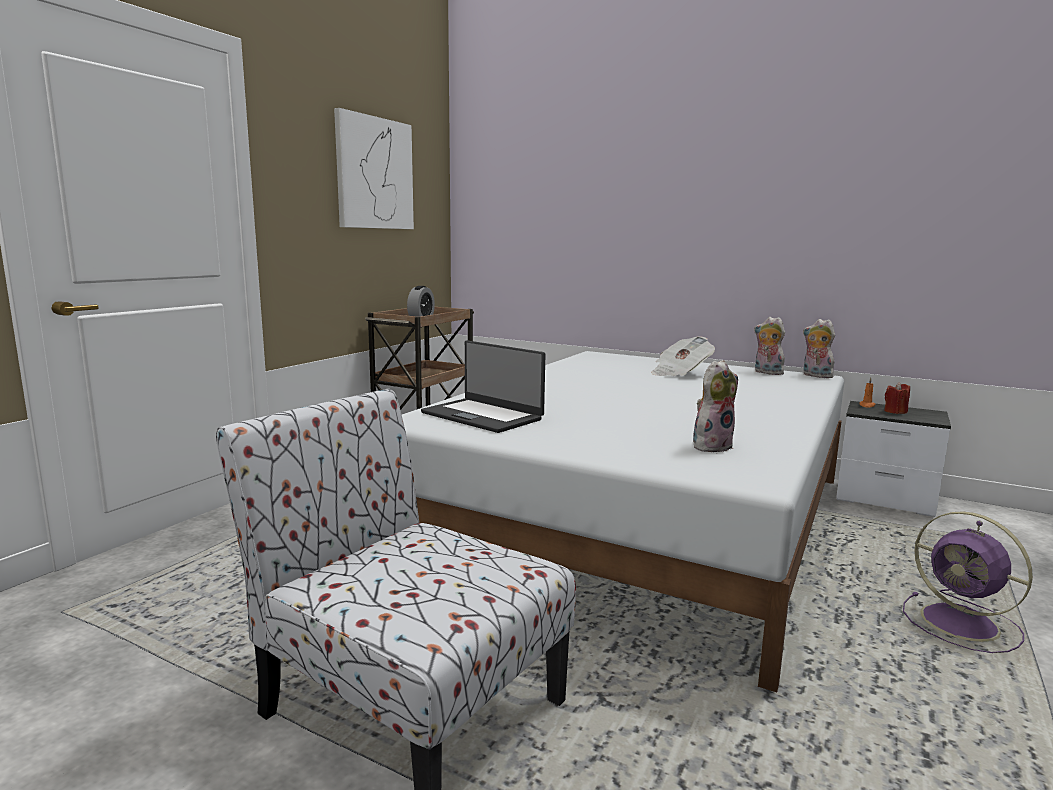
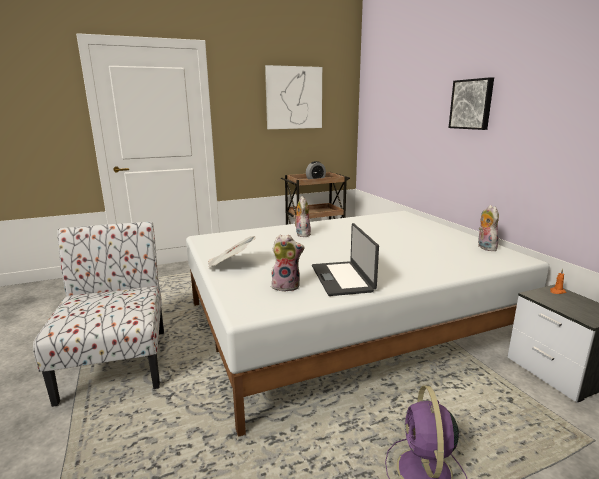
camera: 40 degrees right, 5 degrees up
laptop [421,340,545,433] -> laptop moved to [312,223,379,296]
newspaper [651,336,715,376] -> newspaper moved to [208,236,256,268]
plush toy [803,319,835,378] -> plush toy moved to [293,196,311,237]
red candle [884,382,910,414] -> none
none -> picture [449,77,494,130]

